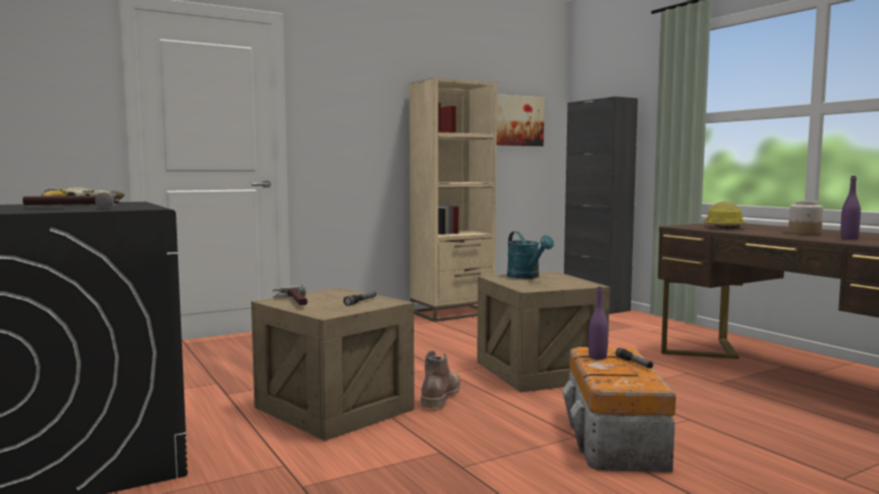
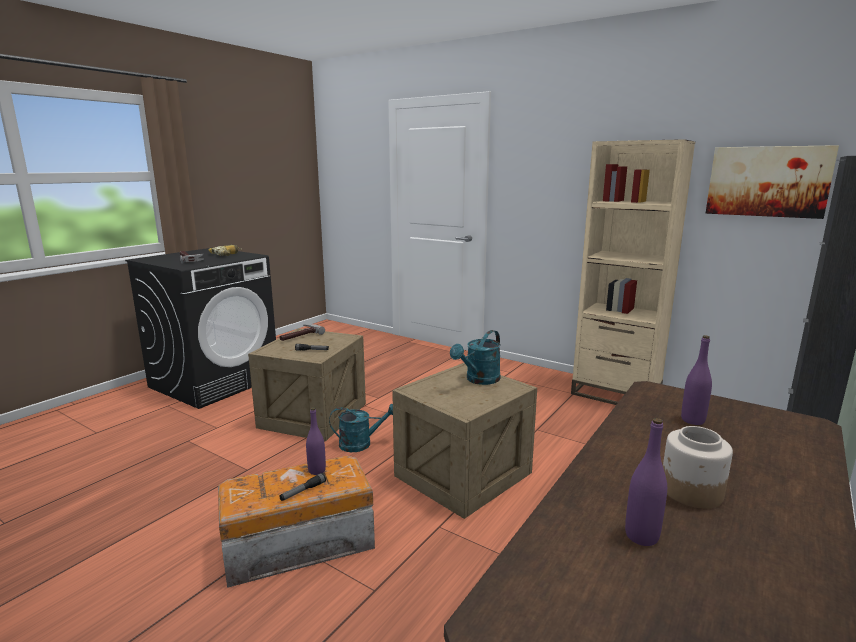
camera: 65 degrees right, 10 degrees up
brown boot [420,350,461,408] -> turquoise watering can [329,404,393,452]
hard hat [704,201,745,229] -> purple bottle [681,335,712,425]

